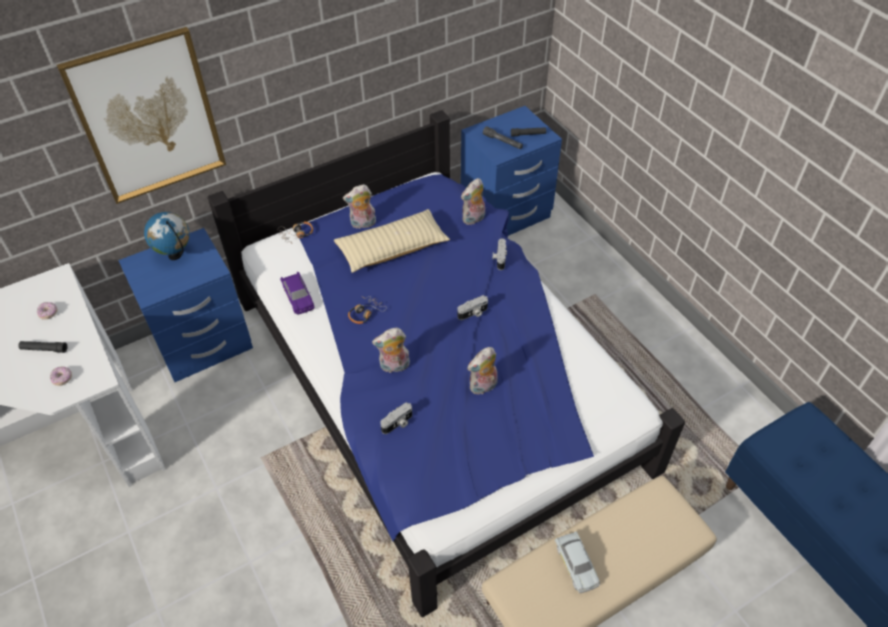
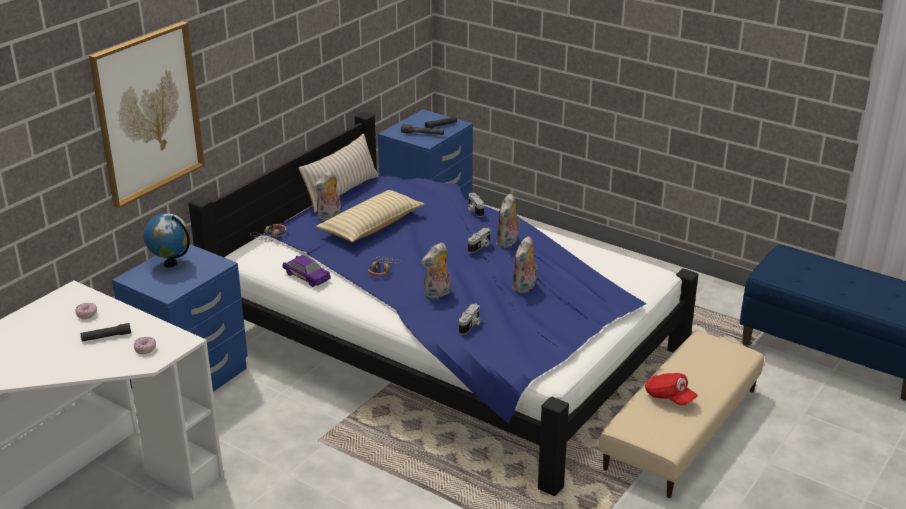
camera: 25 degrees left, 20 degrees down
plush toy [461,178,485,225] -> plush toy moved to [496,193,521,248]
white toy car [555,531,600,593] -> red cap [645,373,698,405]
none -> beige pillow [298,134,378,213]

